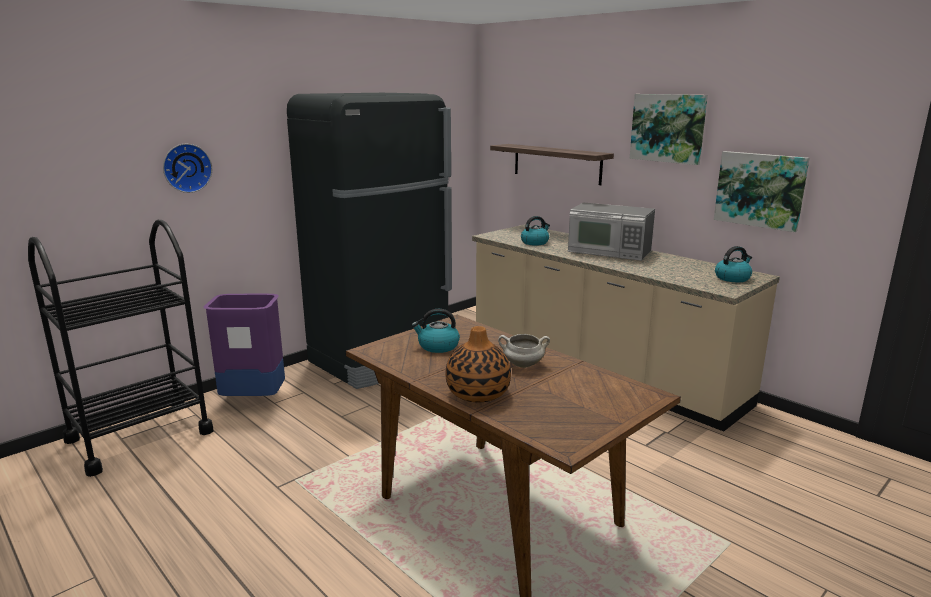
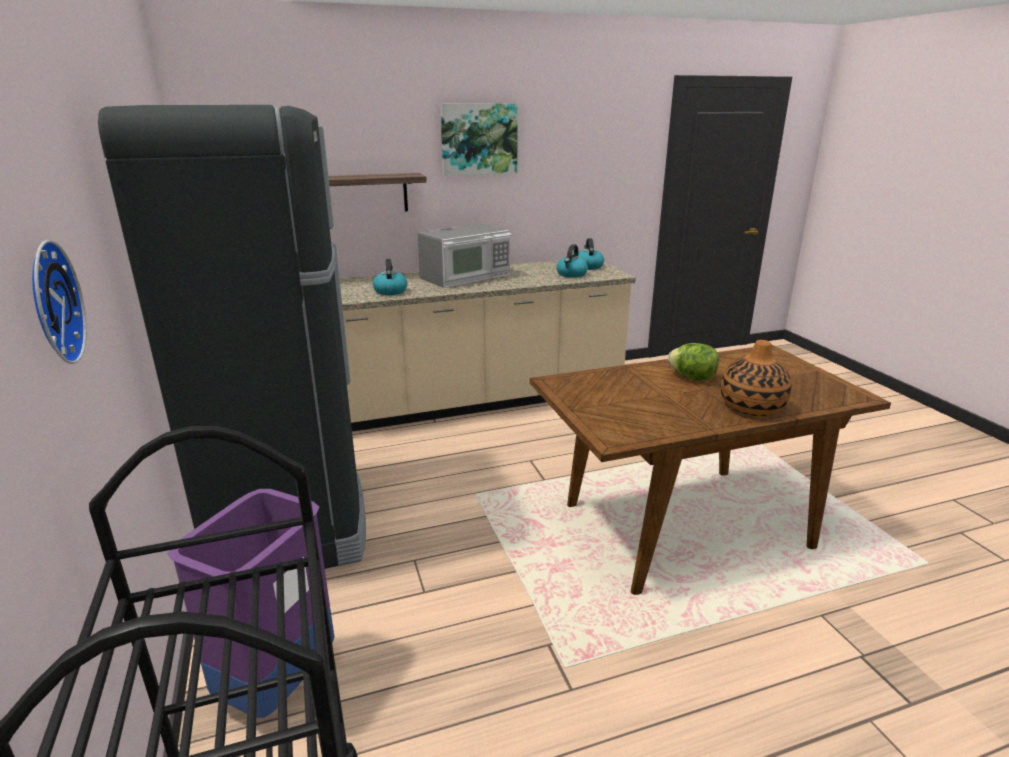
camera: 65 degrees left, 5 degrees up
kettle [411,309,460,353] -> kettle moved to [556,244,588,278]
white cooking pot [498,334,550,368] -> lettuce [668,343,719,380]
picture [714,151,810,232] -> none

